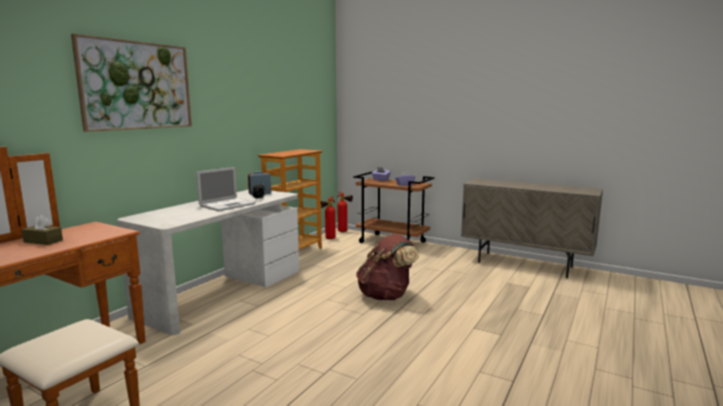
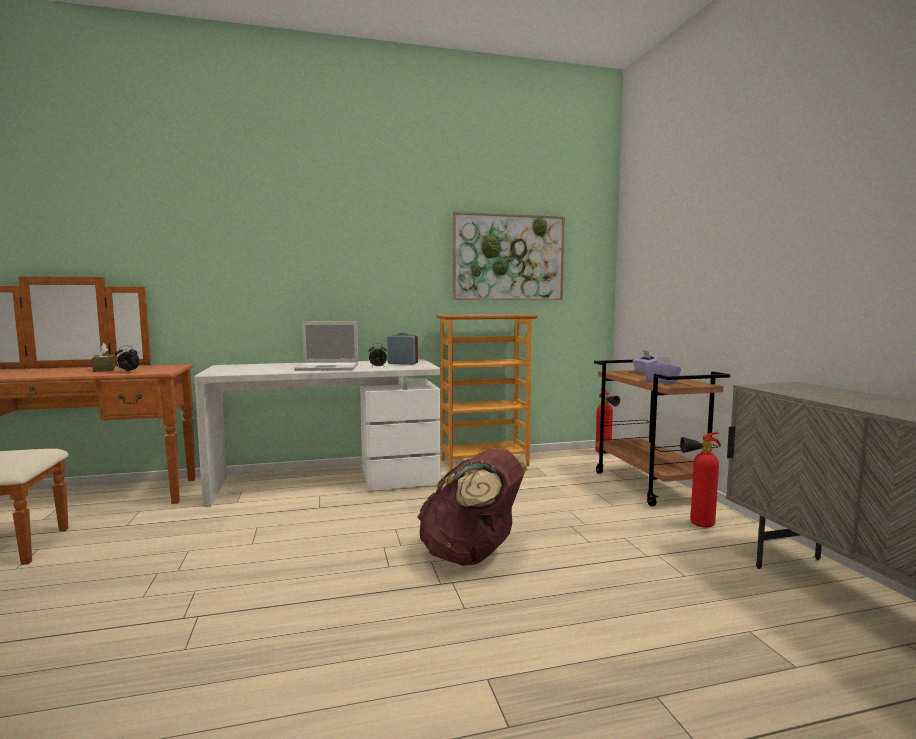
camera: 45 degrees right, 5 degrees down
picture [71,34,192,132] -> picture moved to [453,212,565,300]
fire extinguisher [321,197,336,239] -> fire extinguisher moved to [680,432,721,528]
none -> alarm clock [115,346,140,372]

